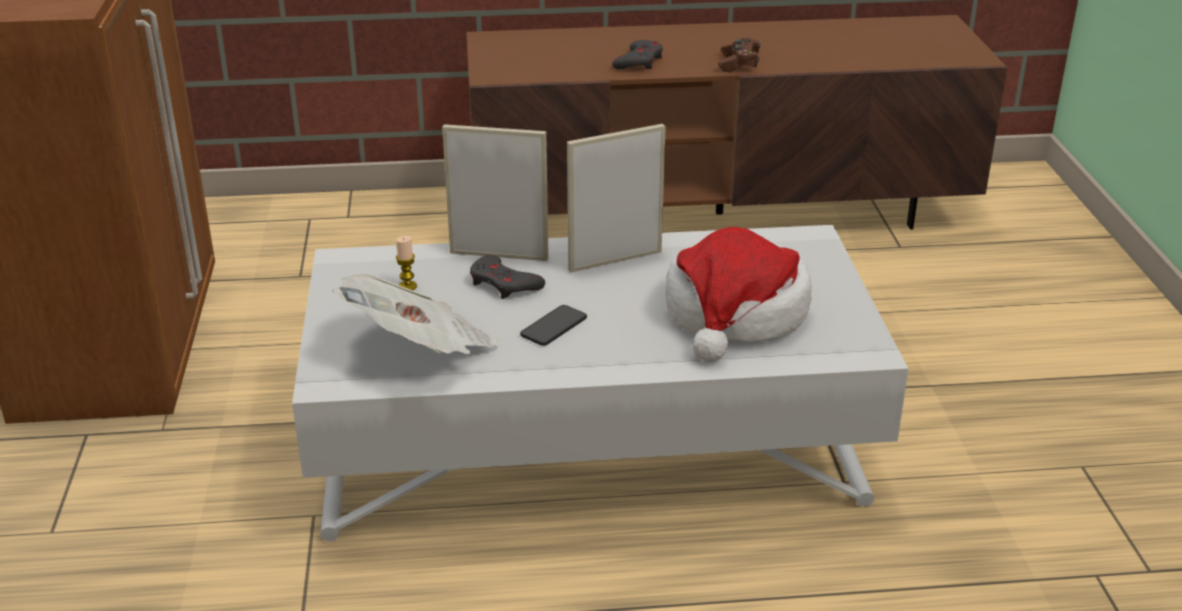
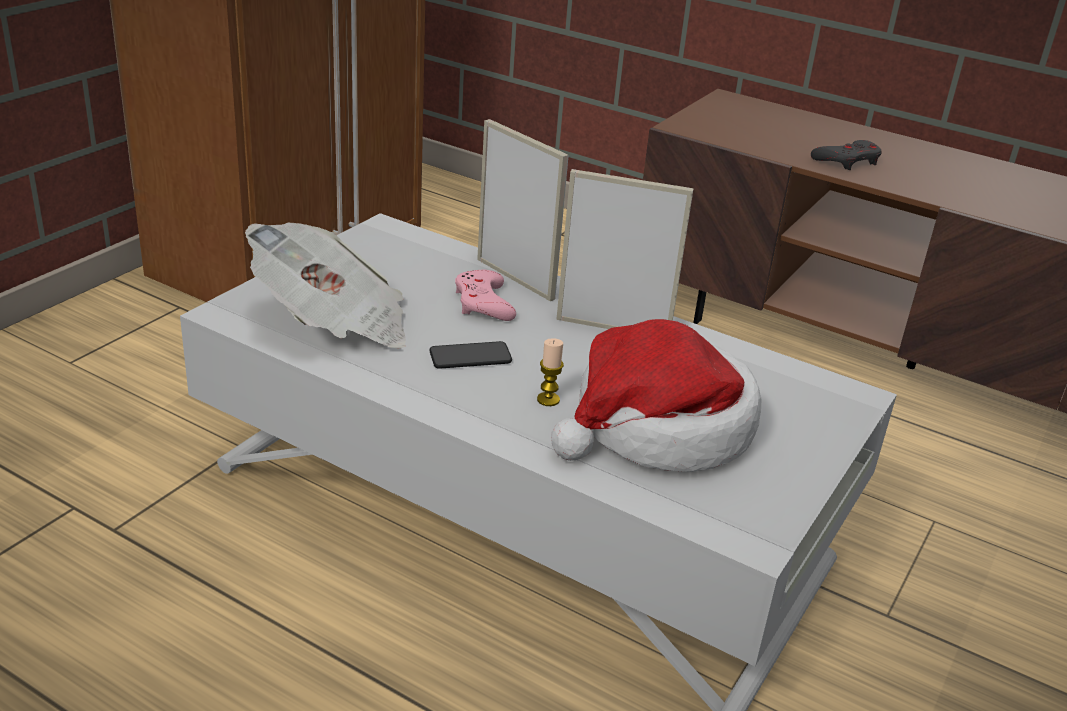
camera: 35 degrees right, 0 degrees up
candle [396,236,417,290] -> candle moved to [537,338,564,406]
grey game controller [470,255,545,299] -> pink game controller [455,270,516,321]
brown game controller [718,37,760,72] -> none

